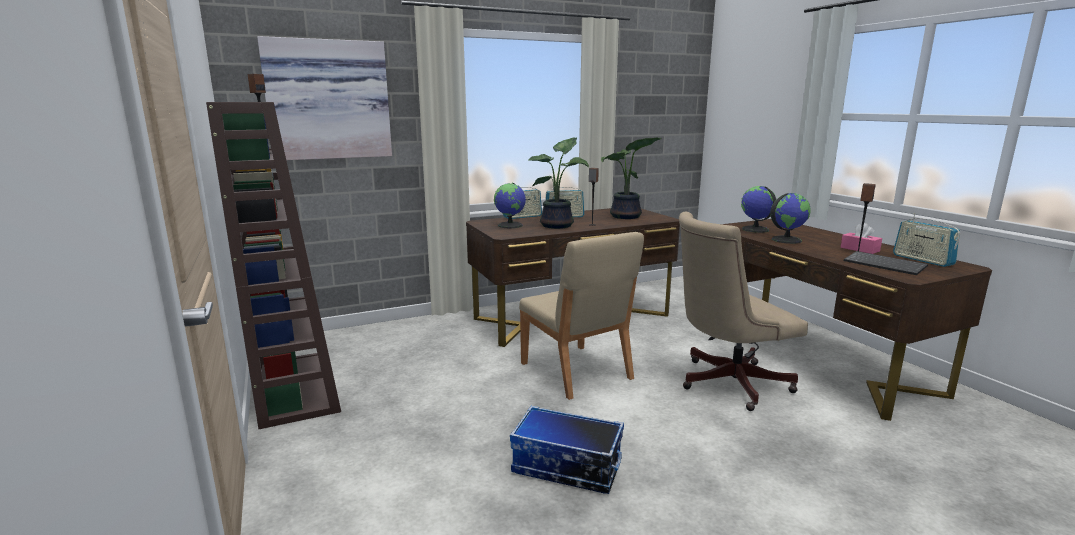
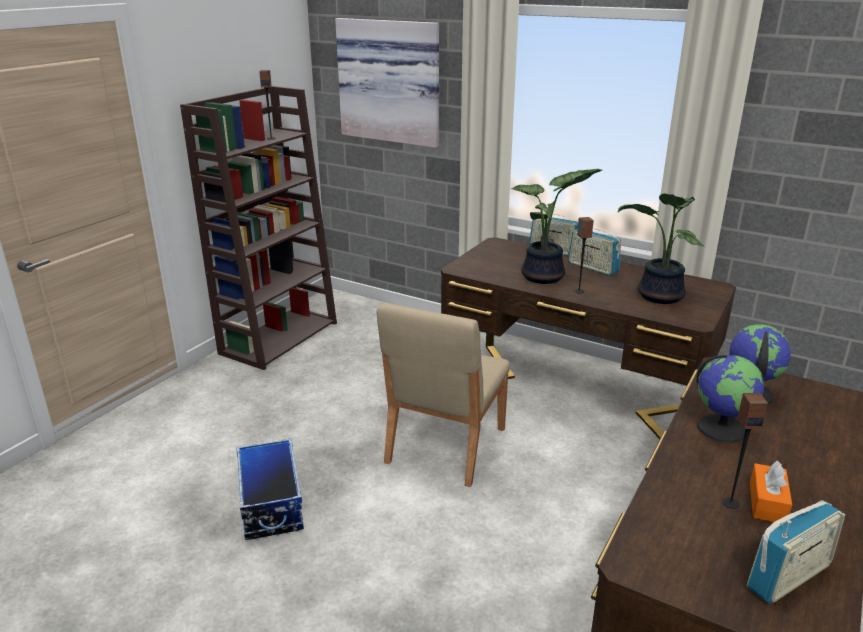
camera: 55 degrees right, 10 degrees up
globe [494,183,526,228] -> none
beige office chair [679,211,808,411] -> none
pink tissue box [841,223,882,254] -> orange tissue box [750,461,792,524]
keyboard [844,251,928,275] -> none
radio [893,213,960,267] -> radio turned 150 degrees counterclockwise [747,500,845,604]

